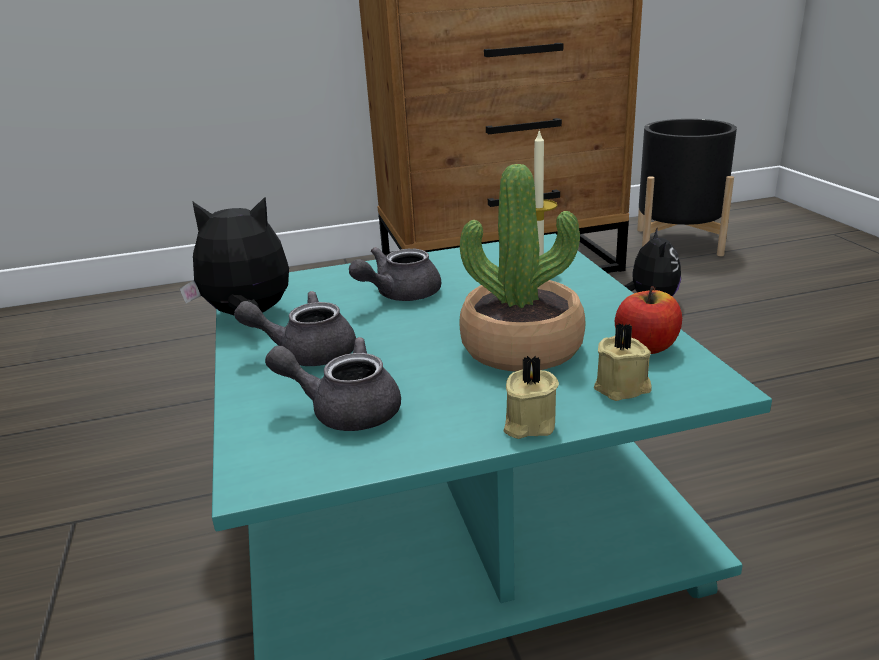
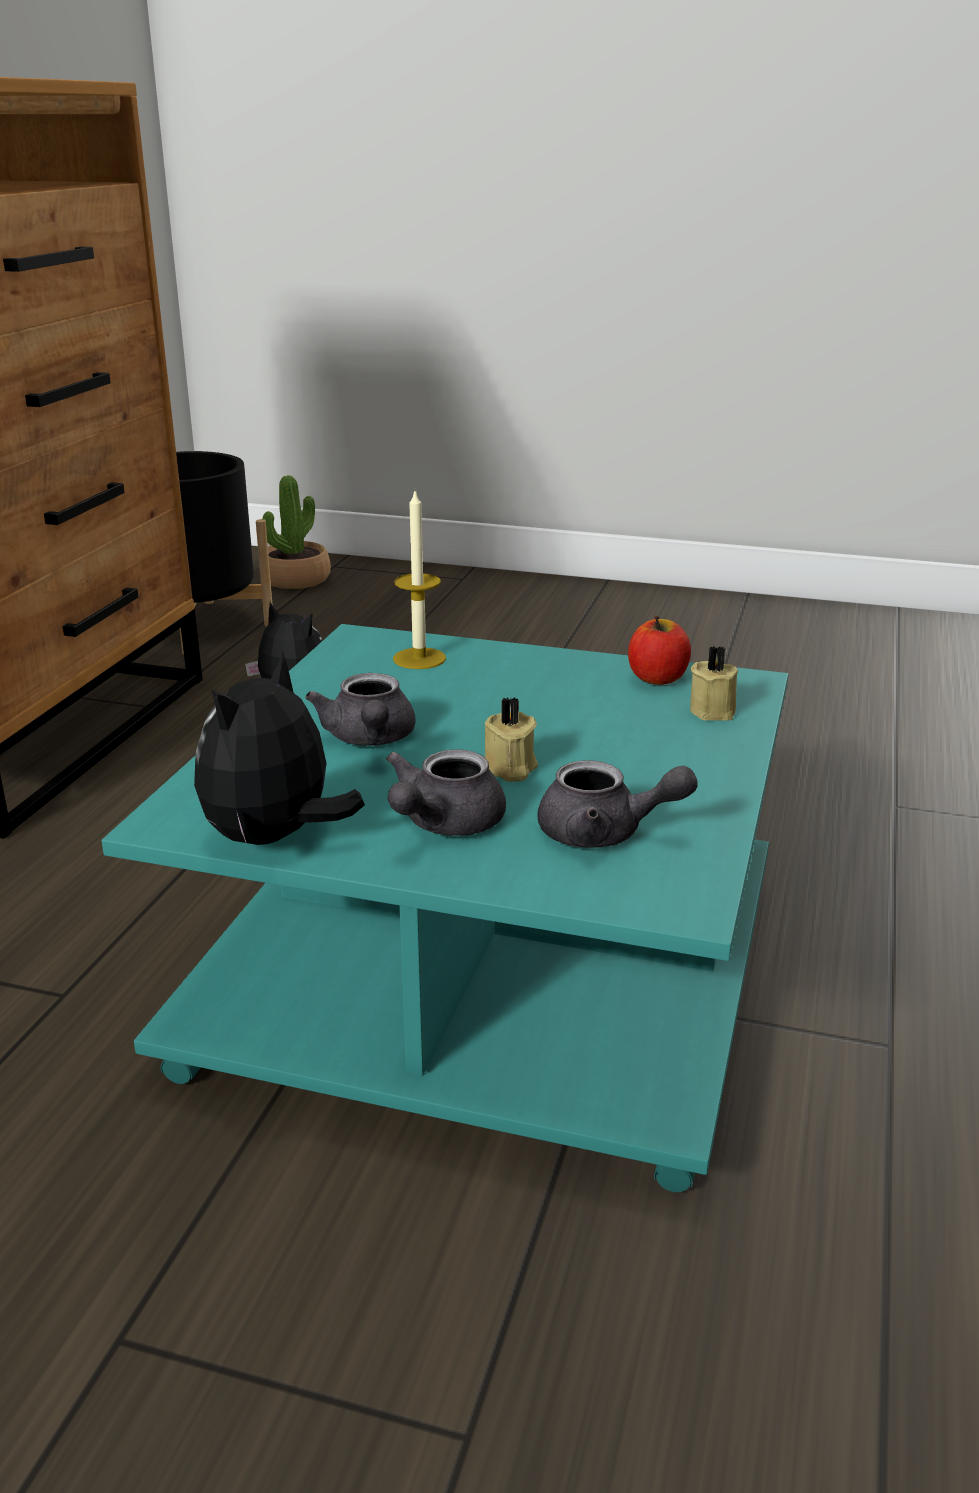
camera: 60 degrees left, 0 degrees up
grey teapot [265,337,401,431] -> grey teapot turned 120 degrees counterclockwise [537,760,698,848]
potted plant [459,164,586,372] -> potted plant moved to [259,476,331,589]
beige candle [504,356,559,439] -> beige candle moved to [485,697,538,782]

